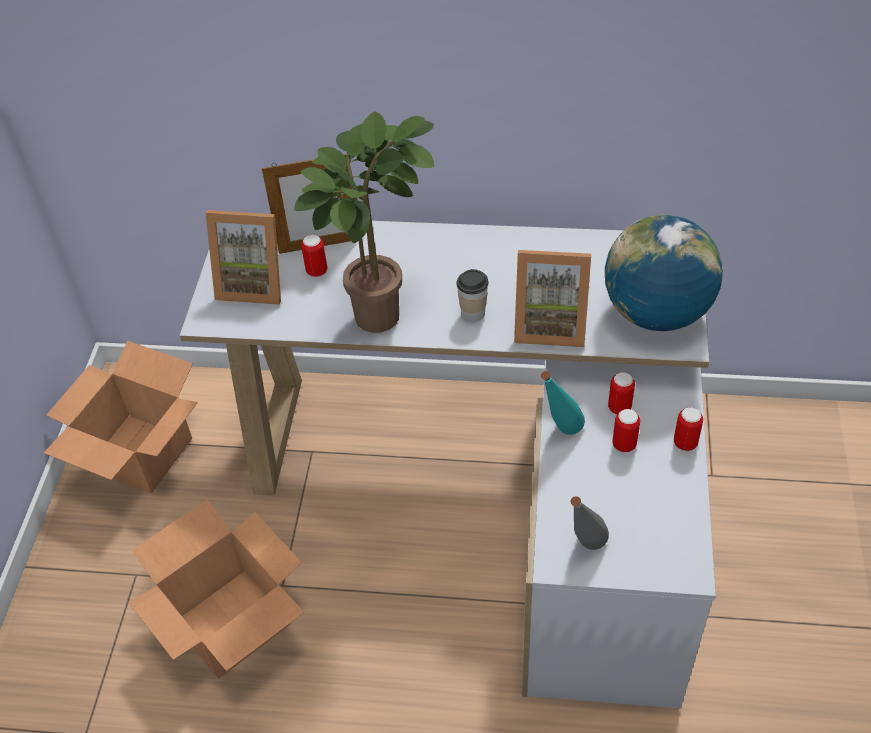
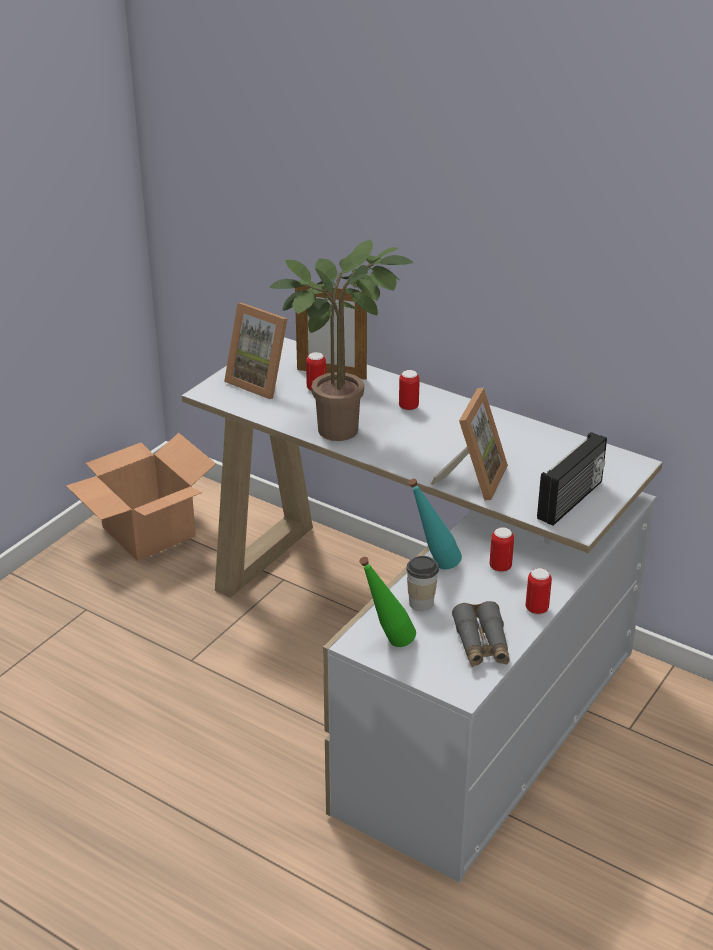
camera: 25 degrees right, 15 degrees down
cardboard box [129,499,304,678] -> none
cup [456,269,489,322] -> cup moved to [406,556,439,611]
picture frame [514,250,591,347] -> picture frame turned 105 degrees counterclockwise [431,387,508,501]
grey bottle [571,496,609,550] -> green bottle [359,557,416,647]
globe [605,214,723,331] -> radio [537,432,607,526]
can [612,409,640,452] -> can moved to [399,370,420,410]
none -> grey binoculars [452,601,510,667]

